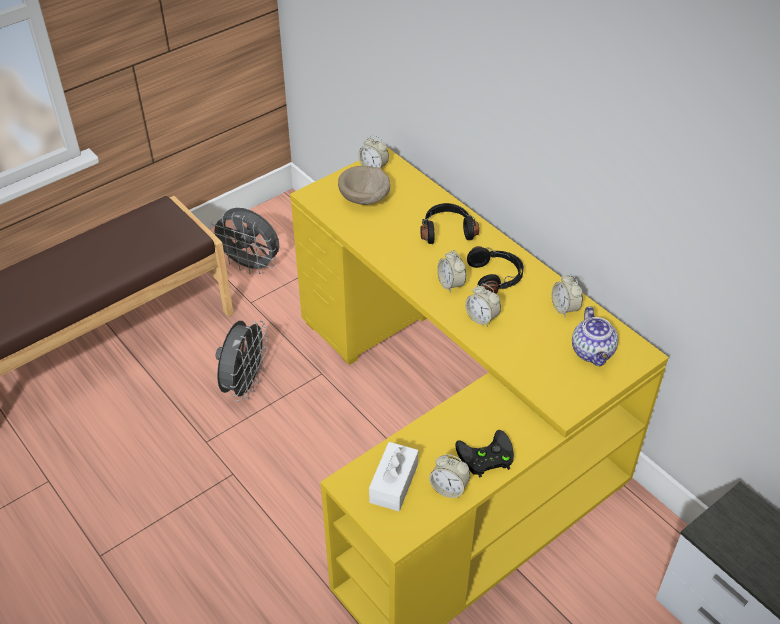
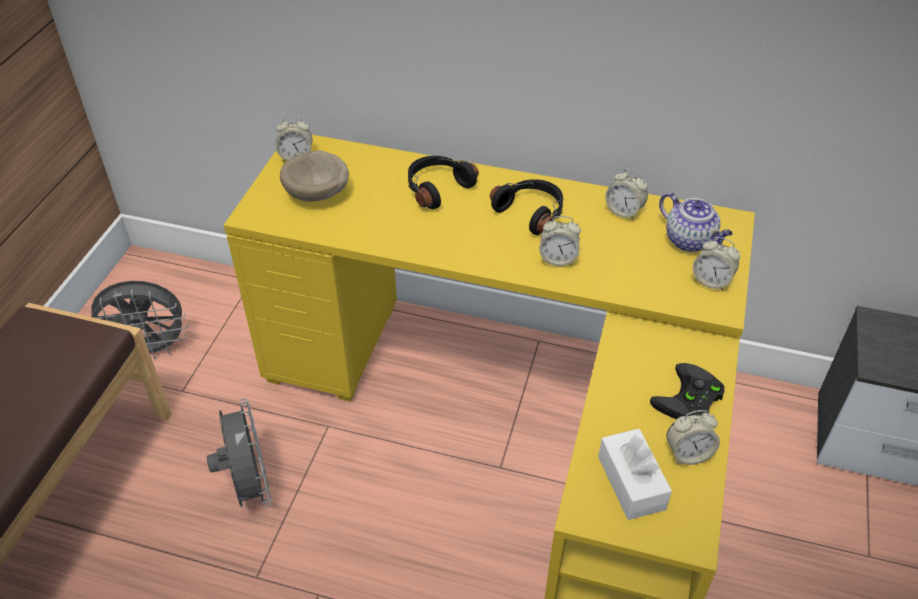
camera: 35 degrees left, 0 degrees up
alarm clock [437,250,466,293] -> alarm clock moved to [693,237,740,291]

